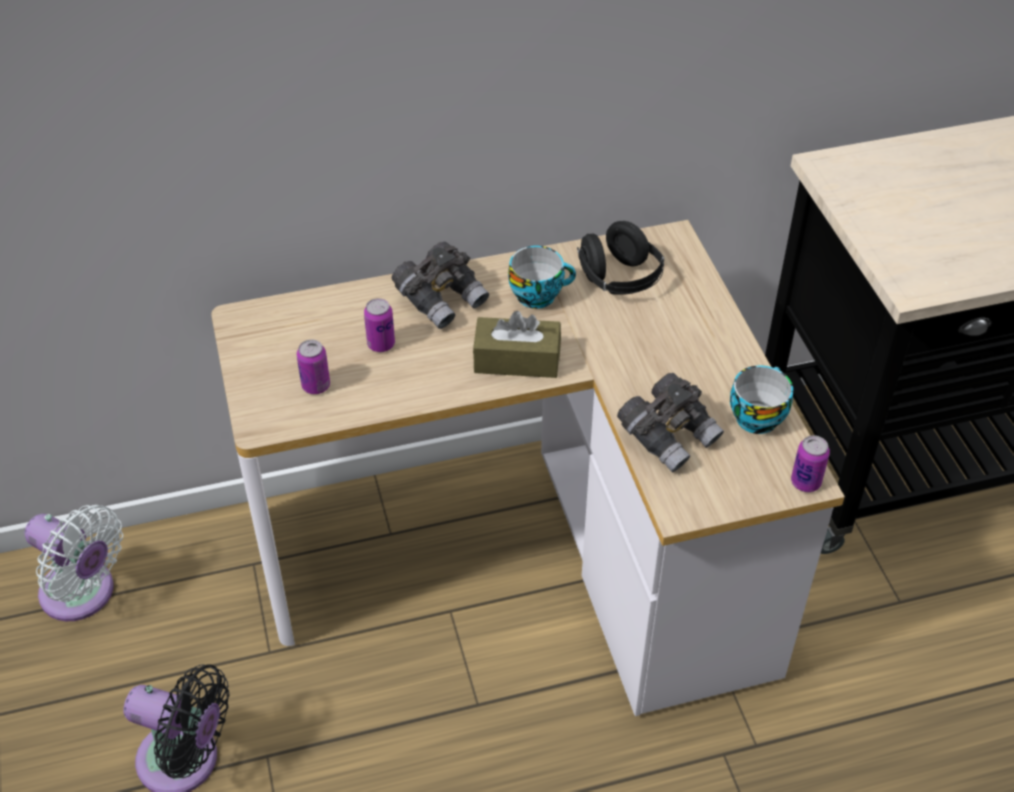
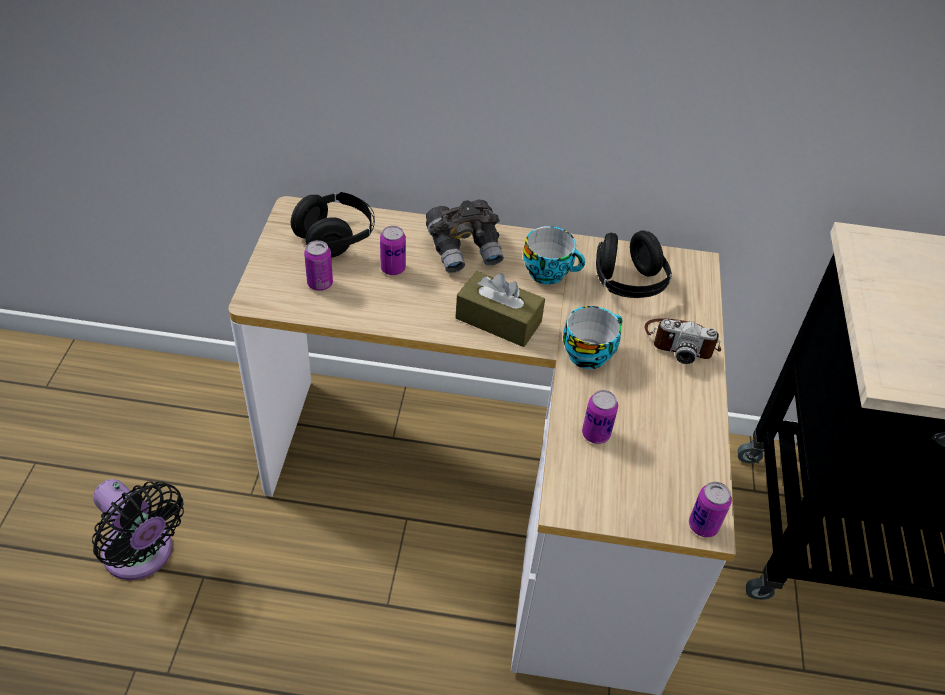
camera: 20 degrees right, 0 degrees up
white fan [25,505,123,621] -> none
grey binoculars [617,373,724,472] -> can [582,390,618,444]
cup [730,365,793,434] -> cup moved to [563,306,622,369]
none -> black headphones [291,192,375,258]
none -> camera [645,318,721,364]

